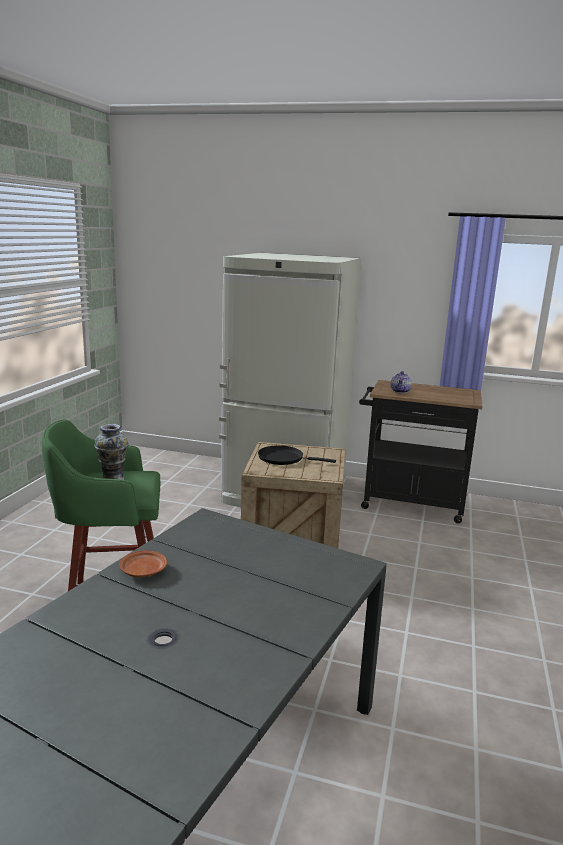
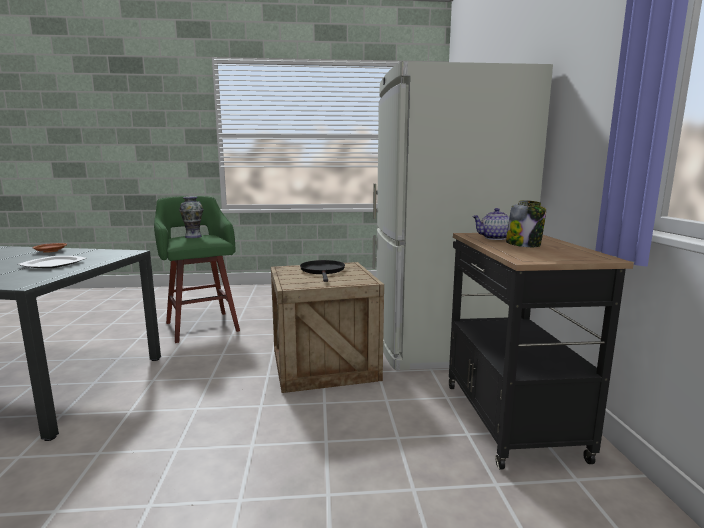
camera: 70 degrees right, 5 degrees down
none -> plate [18,256,87,268]
none -> jar [506,200,546,247]

